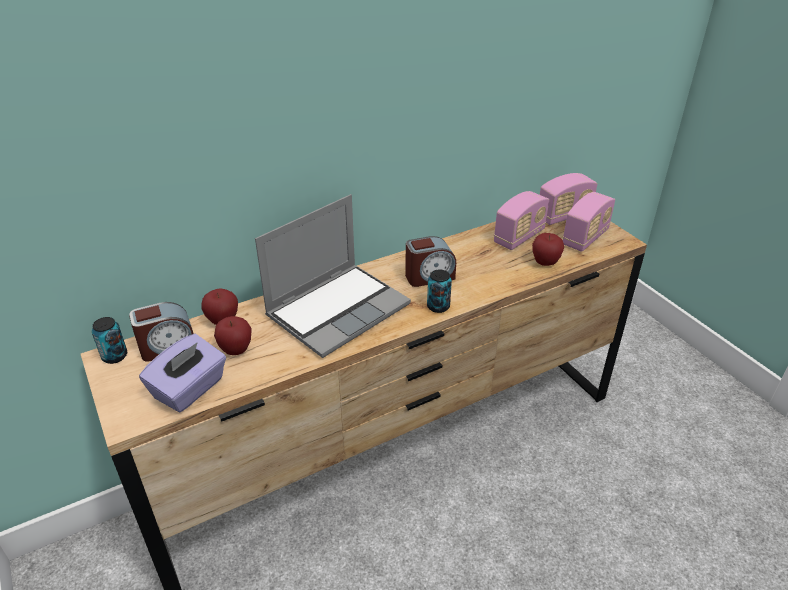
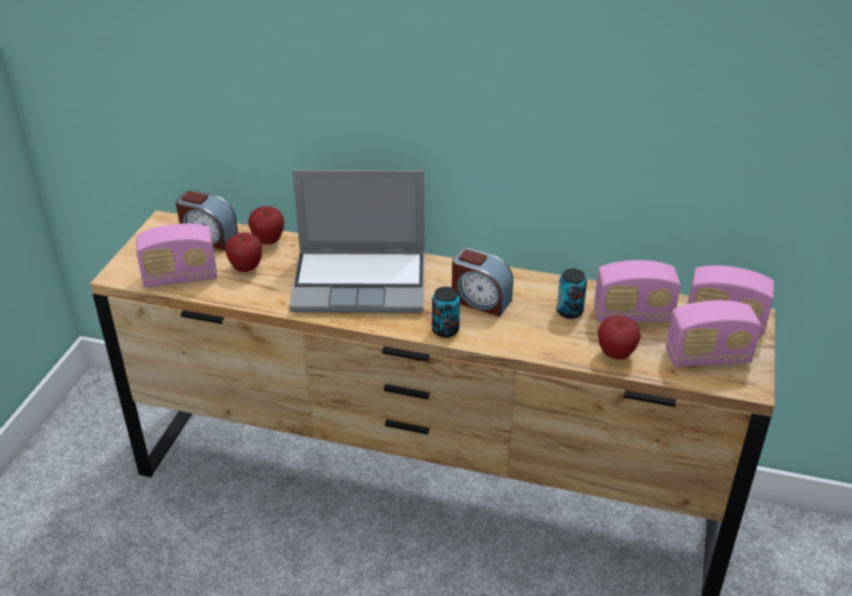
camera: 45 degrees right, 0 degrees up
can [92,317,127,364] -> can moved to [557,269,587,319]
purple tissue box [139,334,226,413] -> radio [136,223,217,287]

